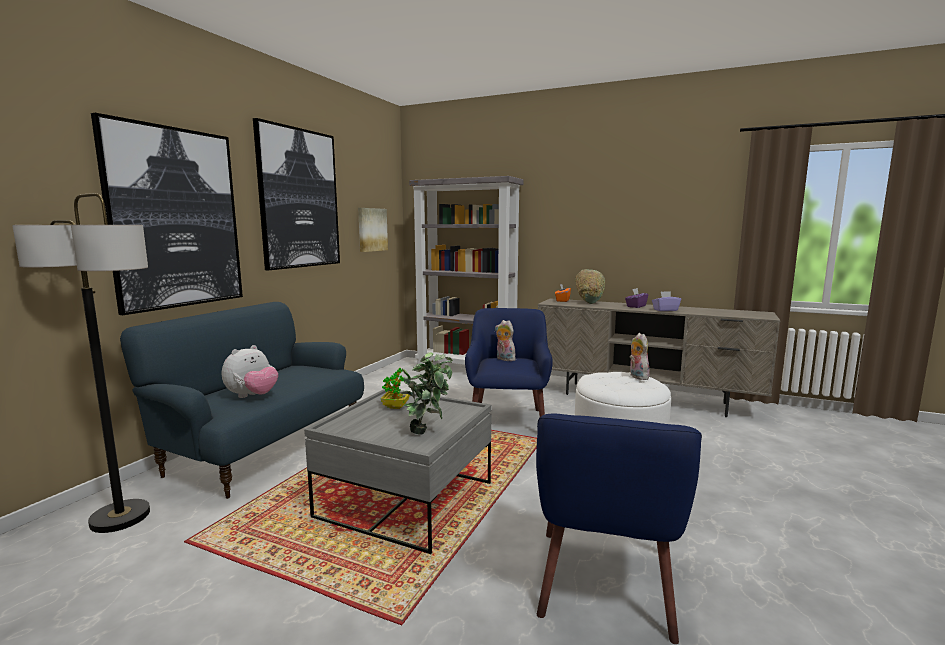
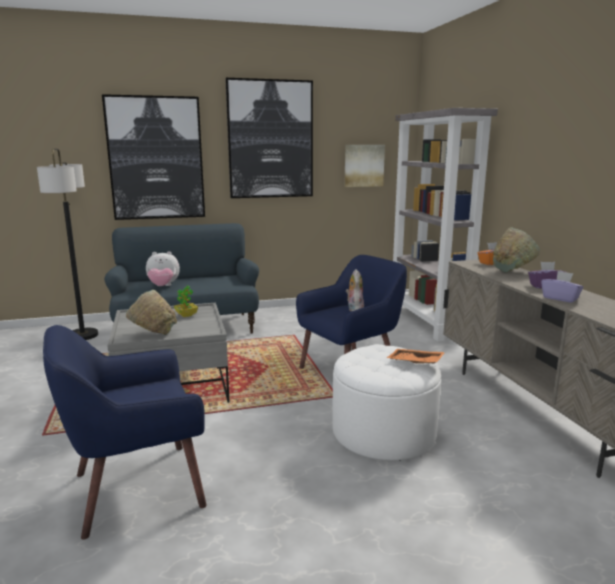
camera: 50 degrees right, 5 degrees up
potted plant [399,352,453,434] -> green bowl [126,290,177,335]
plush toy [630,333,650,380] -> orange tray [386,349,445,364]

